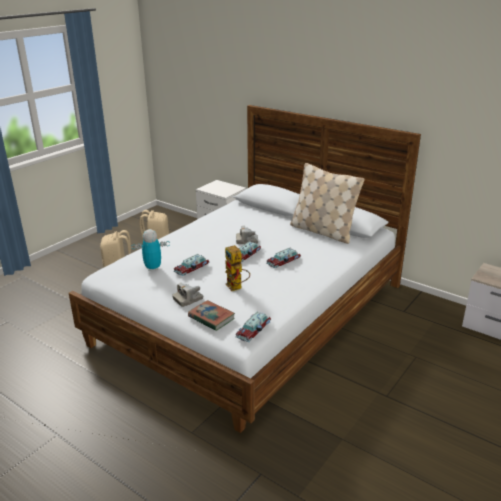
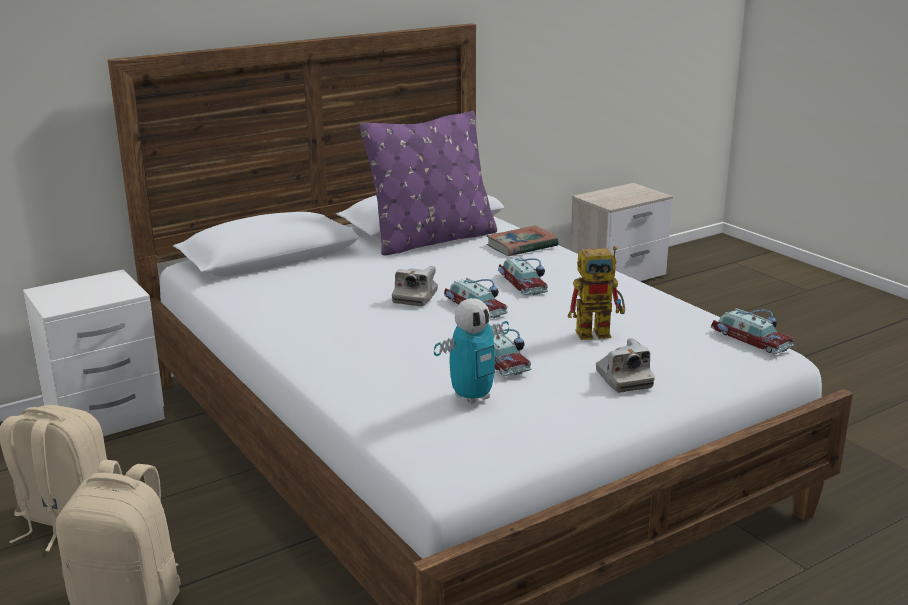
camera: 70 degrees left, 5 degrees down
toy robot [132,229,170,271] -> toy robot turned 135 degrees counterclockwise [434,298,509,405]
book [188,300,235,331] -> book moved to [487,225,559,256]
beige pillow [290,163,365,244] -> purple pillow [359,111,497,255]

